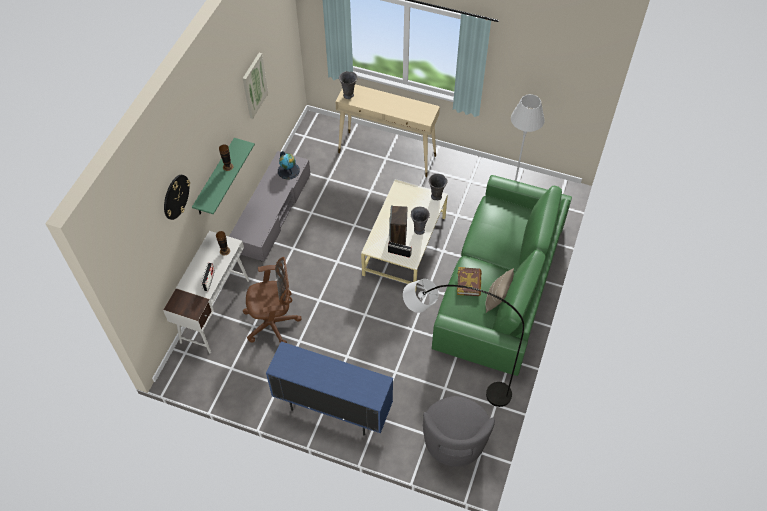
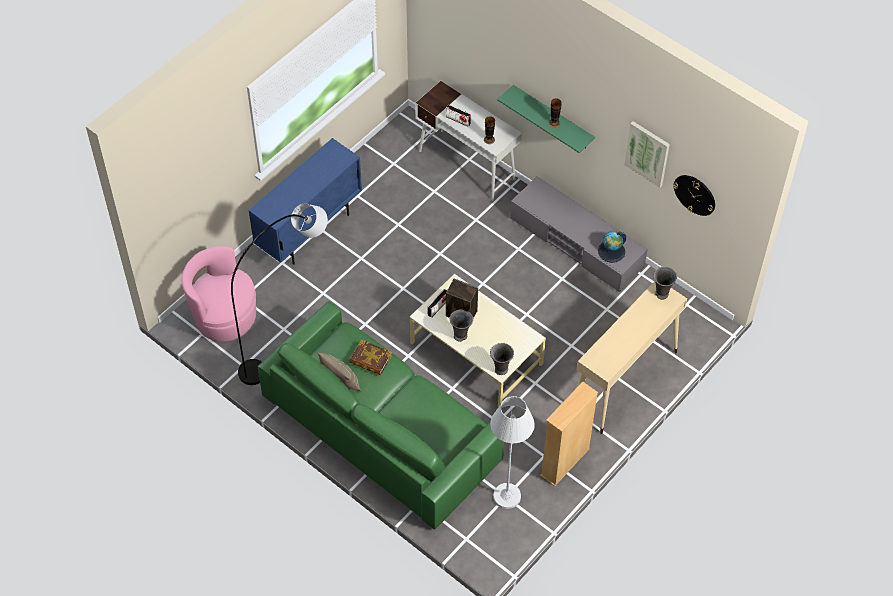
camera: 110 degrees right, 0 degrees up
wall clock [164,175,190,220] -> wall clock moved to [673,175,715,216]
brown office chair [243,257,301,343] -> none
grey armchair [423,396,495,467] -> pink armchair [181,246,256,342]
none -> beige bookcase [540,382,598,486]

